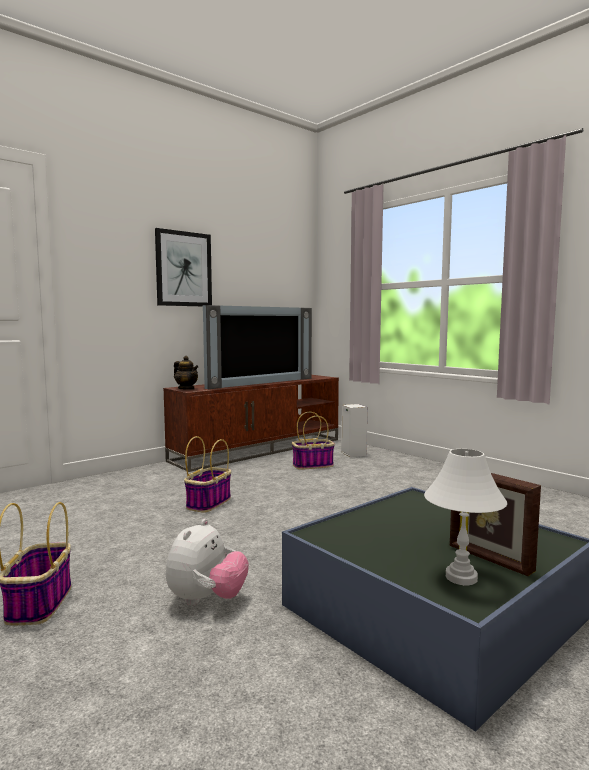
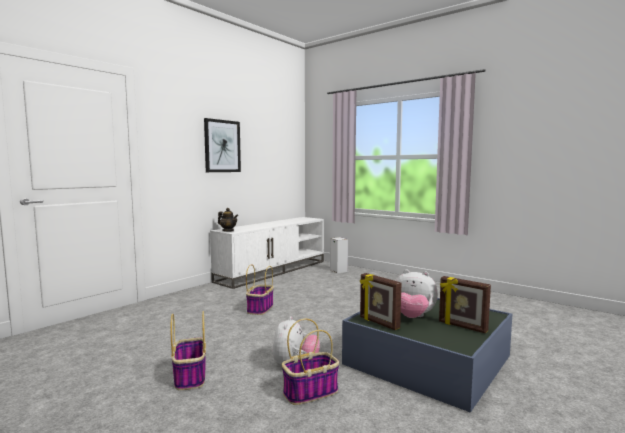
camera: 10 degrees left, 0 degrees up
brown tv stand [163,375,339,472] -> white tv stand [210,217,324,289]
television [203,305,312,389] -> none
basket [292,412,335,470] -> basket moved to [282,319,339,405]
white table lamp [424,449,507,585] -> none
none -> picture frame [360,273,401,330]
none -> plush toy [396,270,438,318]

